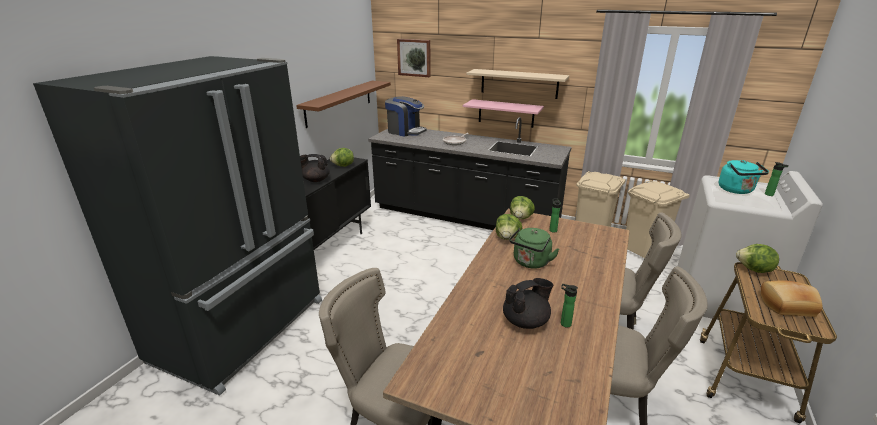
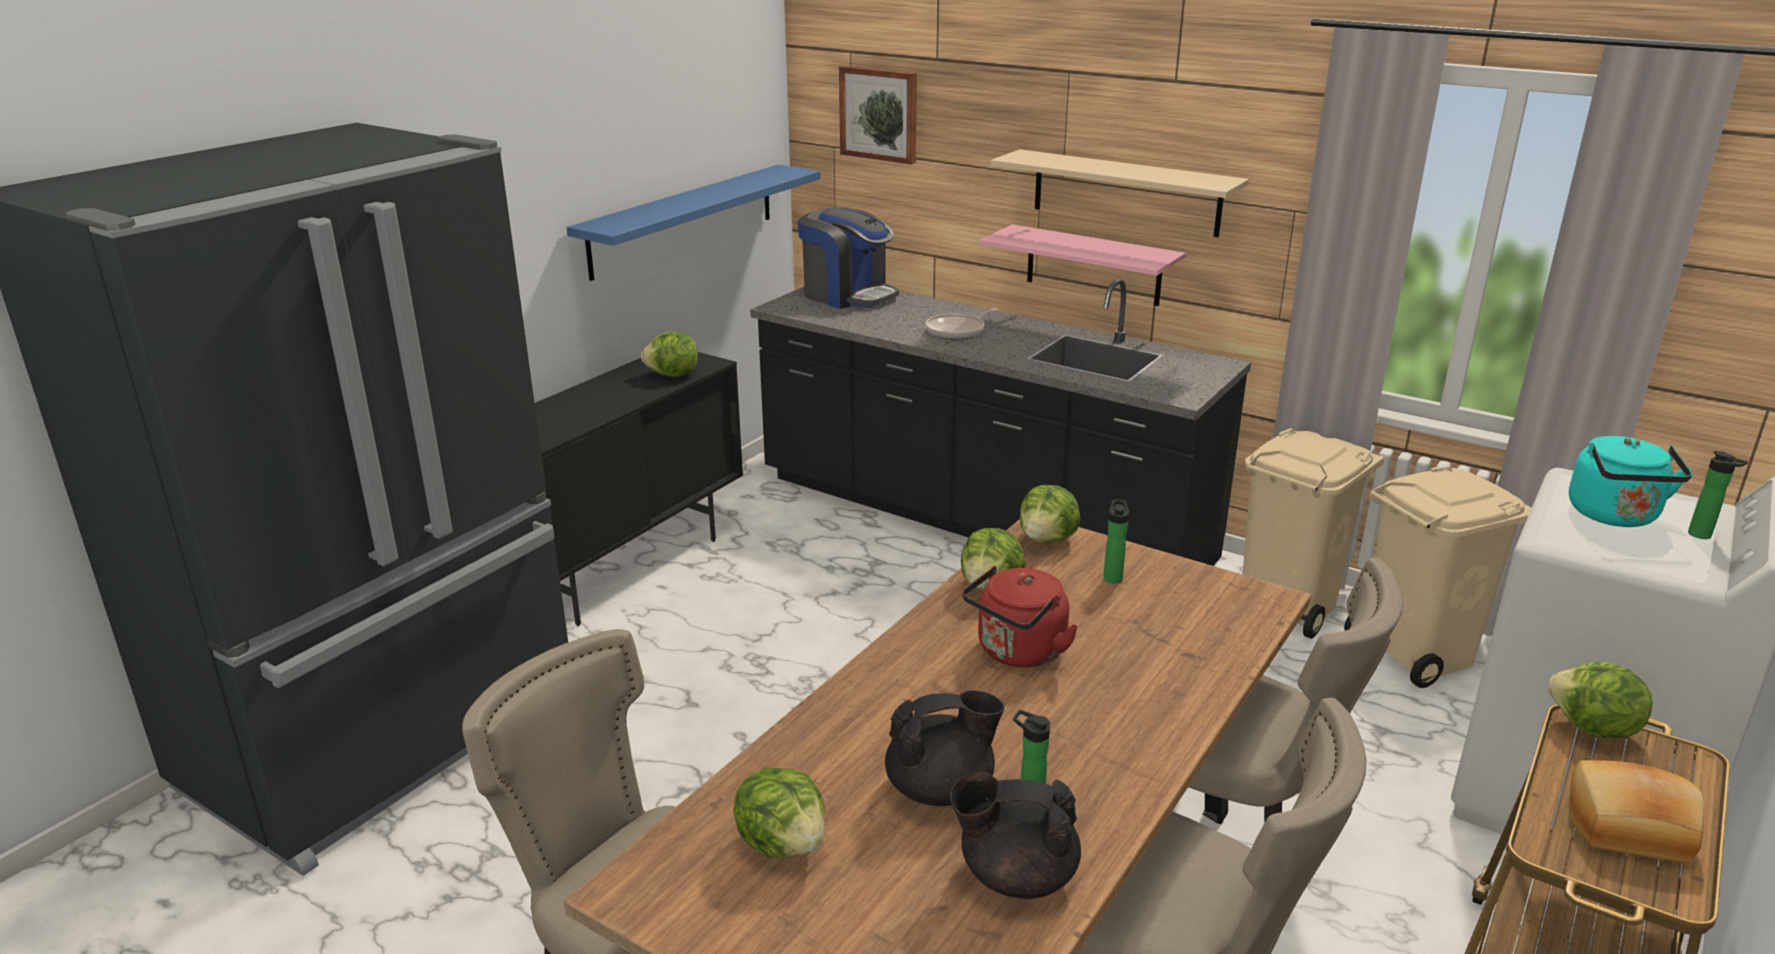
camera: 10 degrees right, 0 degrees up
brown shelf [296,81,391,128] -> blue shelf [566,165,821,281]
black teapot [300,154,330,182] -> black teapot moved to [950,772,1081,899]
green kettle [509,228,559,269] -> red kettle [962,566,1078,668]
none -> lettuce [733,768,825,858]

